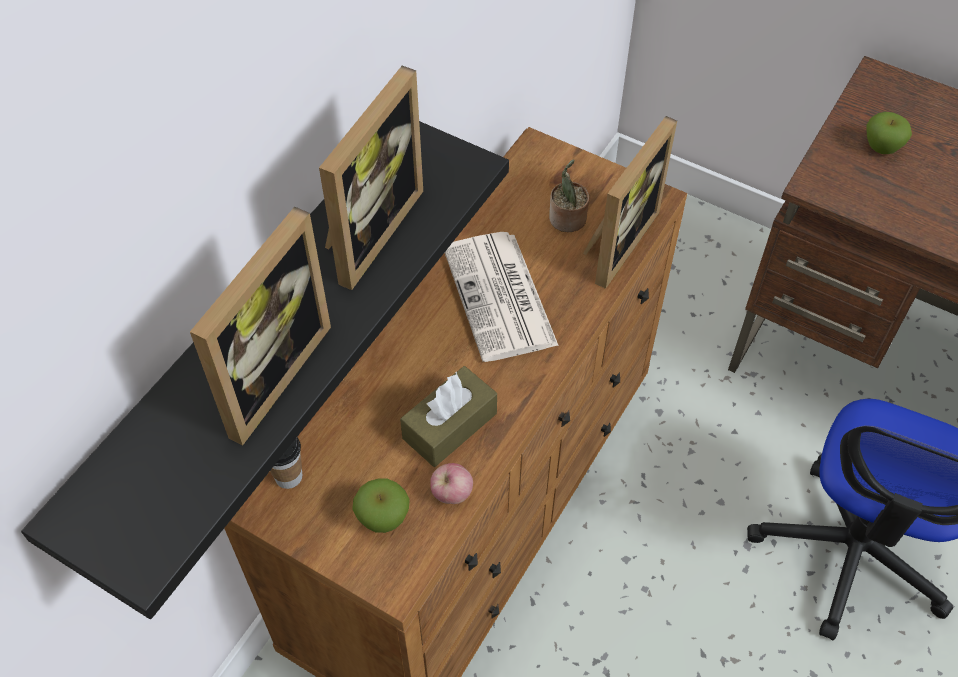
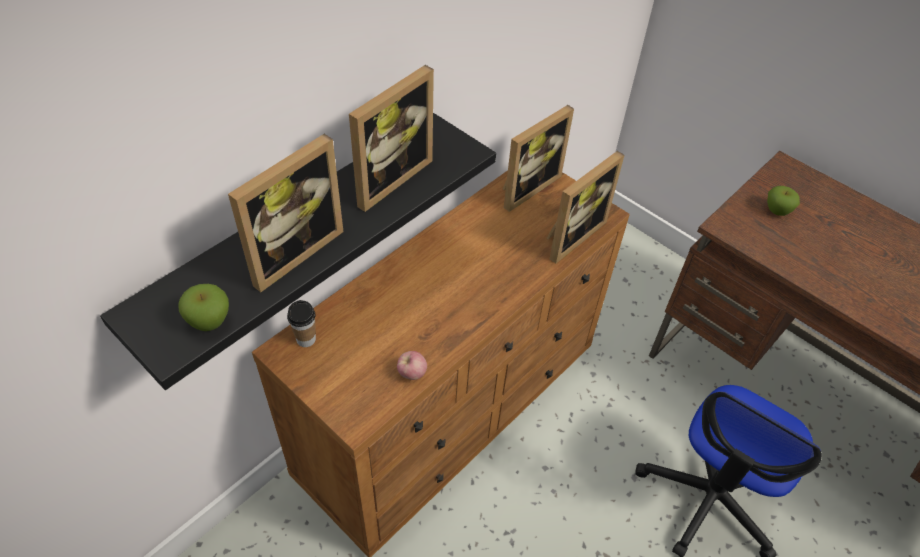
camera: 10 degrees right, 5 degrees down
apple [352,479,410,533] -> apple moved to [178,284,229,331]
brown tissue box [400,366,497,467] -> none
newspaper [445,232,559,362] -> none
potted plant [549,160,590,232] -> none
none -> picture frame [503,105,574,212]

